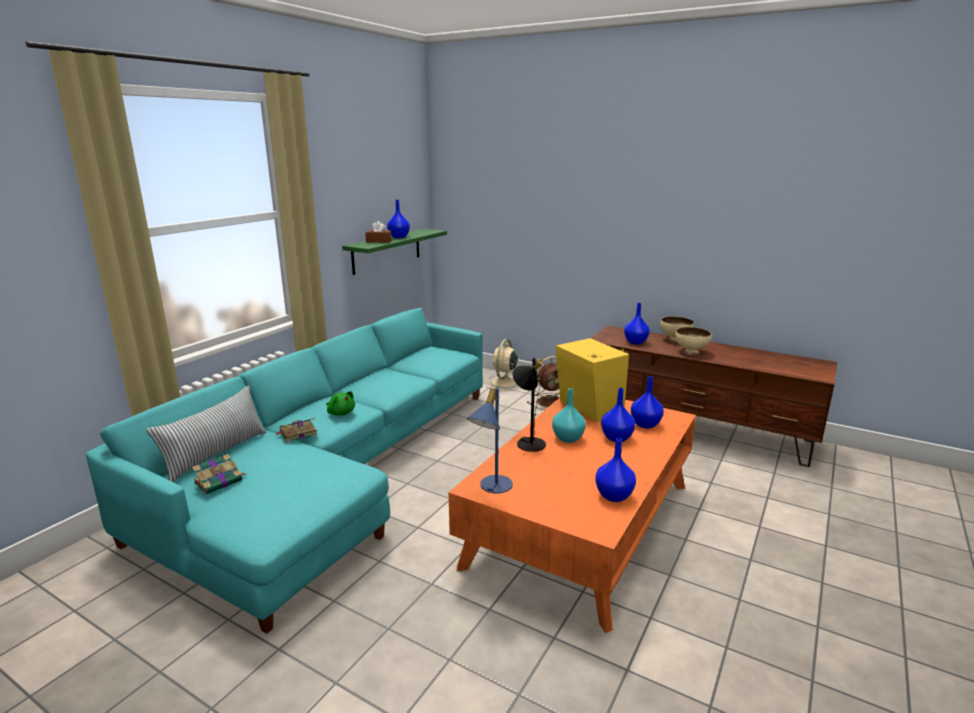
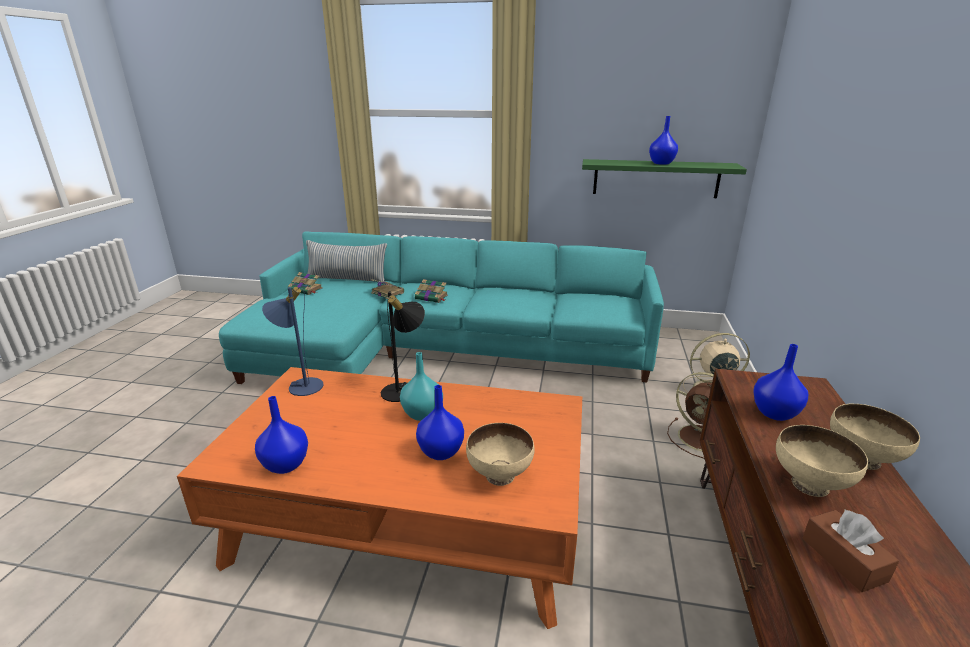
camera: 70 degrees right, 5 degrees up
green plush toy [327,391,355,416] -> book [415,279,448,303]
brown tissue box [365,221,392,243] -> brown tissue box moved to [802,509,899,592]
yellow speaker [556,338,629,422] -> none
blue vase [631,376,664,428] -> beige bowl [466,423,535,486]

